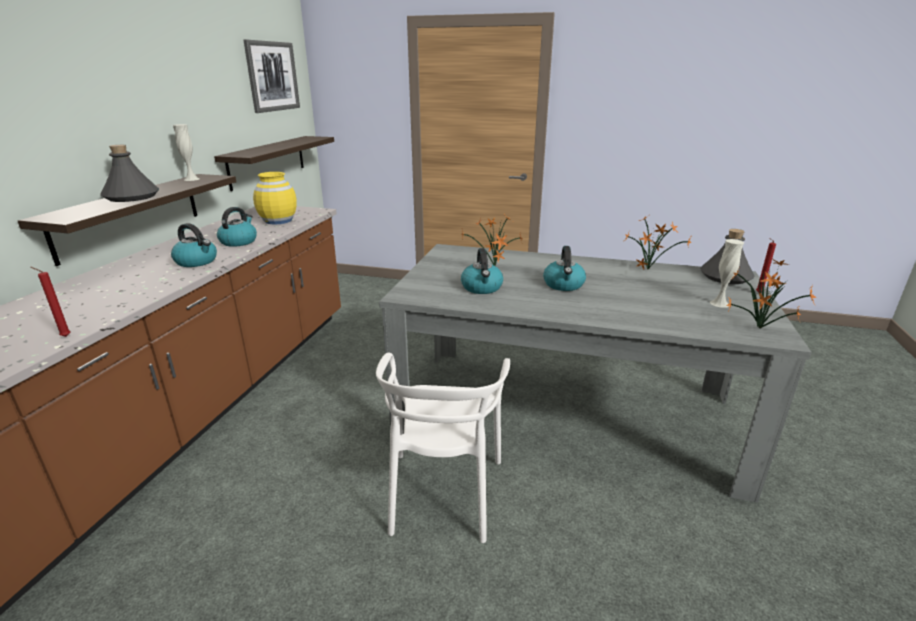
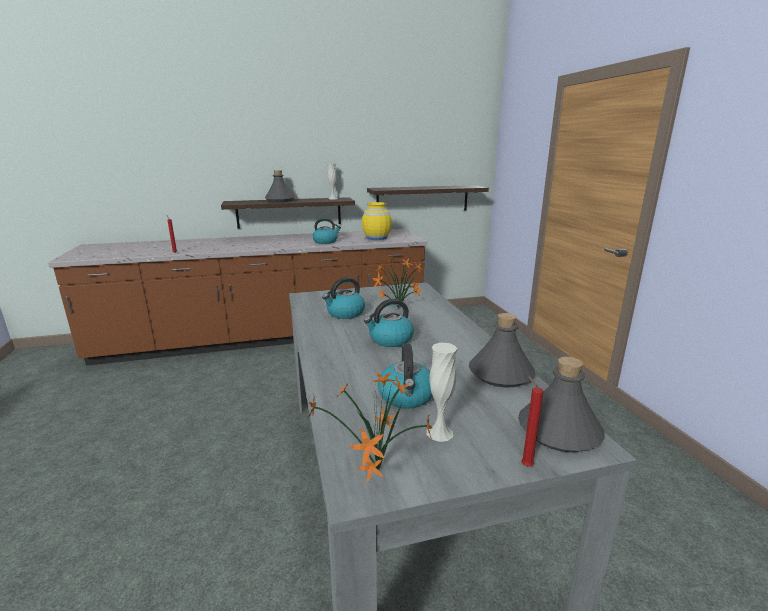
camera: 60 degrees right, 5 degrees down
kettle [171,223,217,267] -> kettle moved to [378,344,433,409]
picture [243,40,300,113] -> none
white chair [376,353,510,543] -> none
potted plant [624,216,691,269] -> grey bottle [469,313,535,388]

